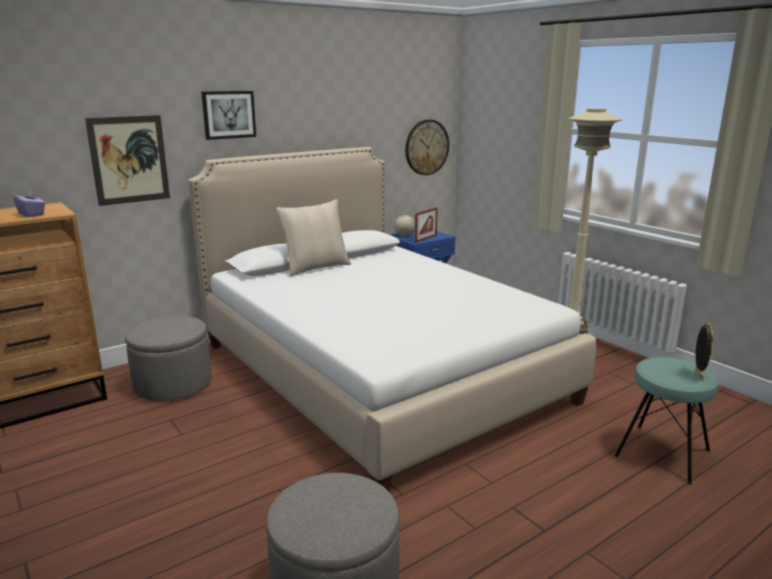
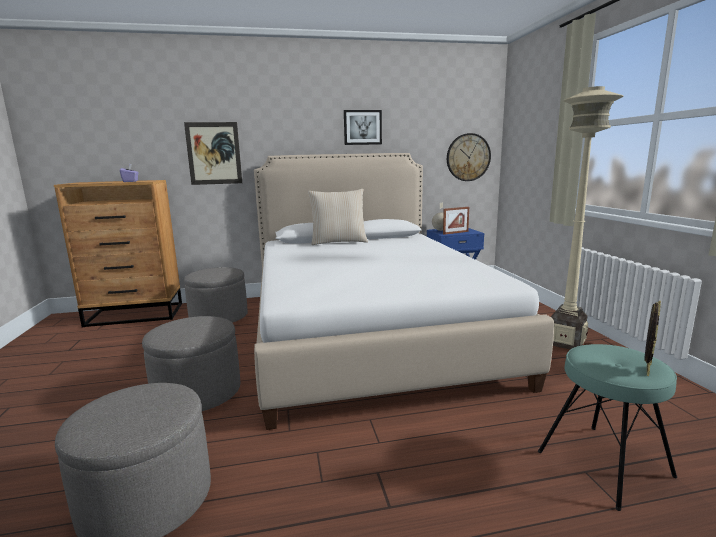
camera: 25 degrees right, 5 degrees down
picture [201,91,256,140] -> picture moved to [344,110,382,145]
none -> grey ottoman [142,316,240,411]

